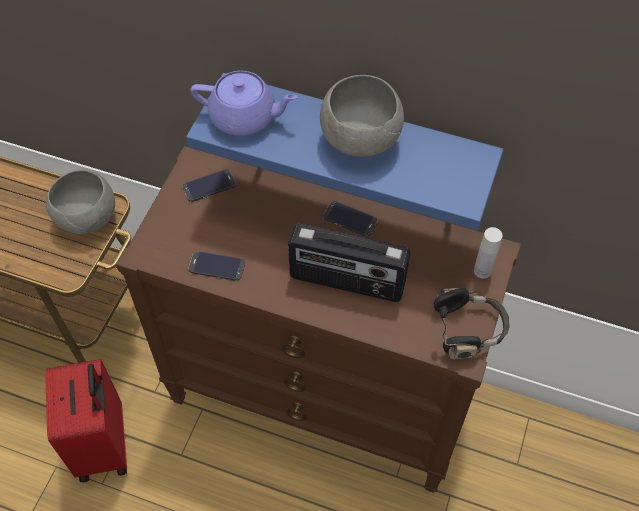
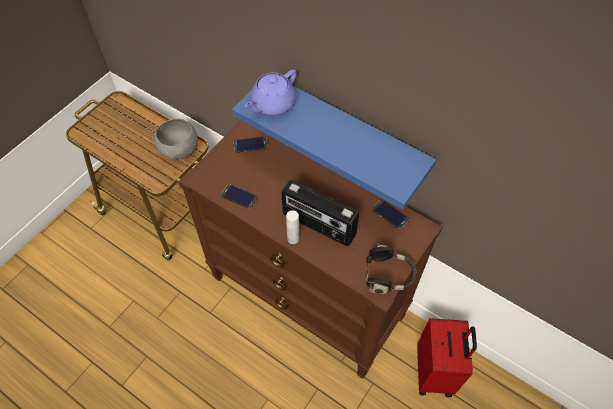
camera: 15 degrees right, 0 degrees up
red suitcase [45,359,127,483] -> red suitcase moved to [417,318,477,397]
purple teapot [191,71,298,136] -> purple teapot turned 105 degrees clockwise [245,70,296,116]
grey bowl [320,75,404,157] -> none
phone [323,201,378,237] -> phone moved to [373,200,409,229]
white bottle [474,227,503,279] -> white bottle moved to [286,210,300,244]

